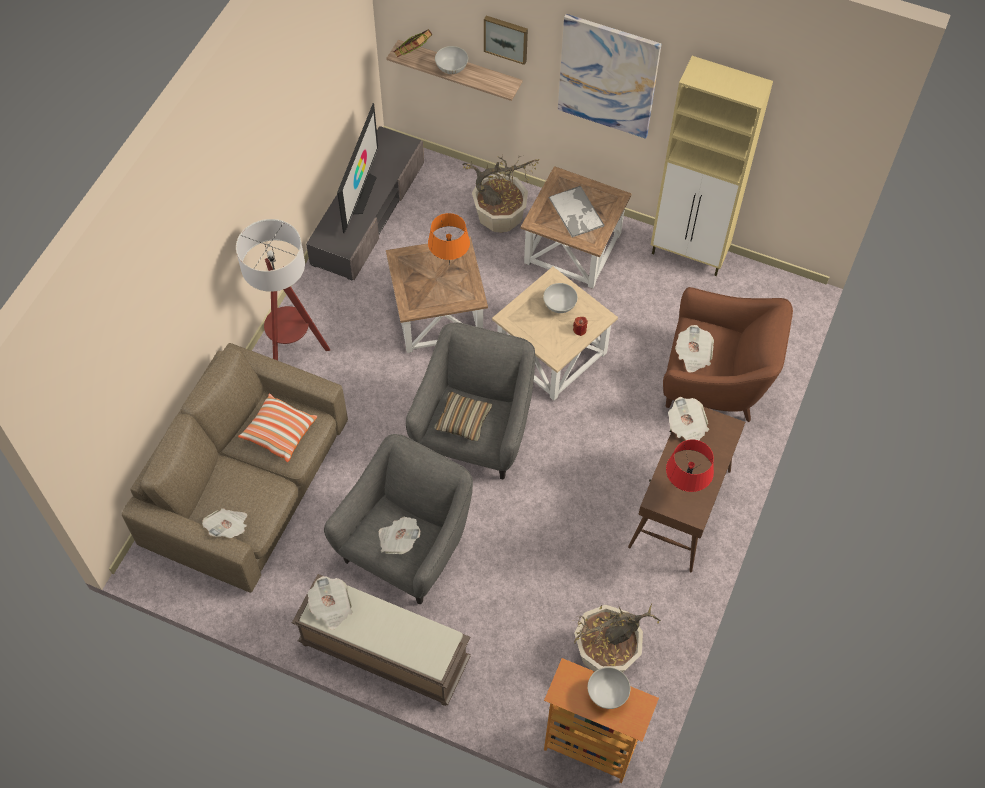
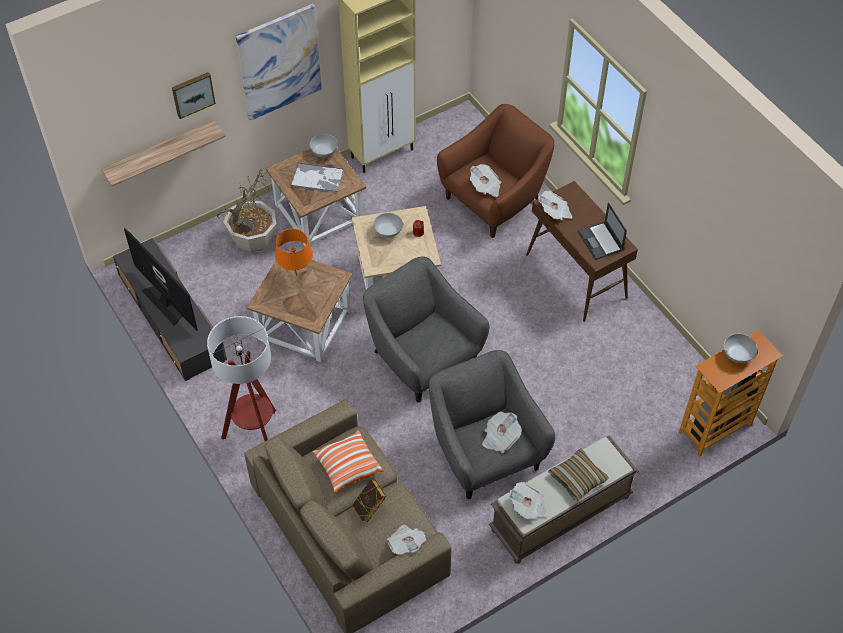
camera: 55 degrees left, 5 degrees down
book [394,29,432,57] -> book moved to [353,479,386,522]
pillow [434,391,493,441] -> pillow moved to [548,448,609,501]
white bowl [435,46,468,74] -> white bowl moved to [310,134,338,158]
potted plant [574,603,661,672] -> none
red table lamp [666,439,714,492] -> laptop [578,202,627,260]

